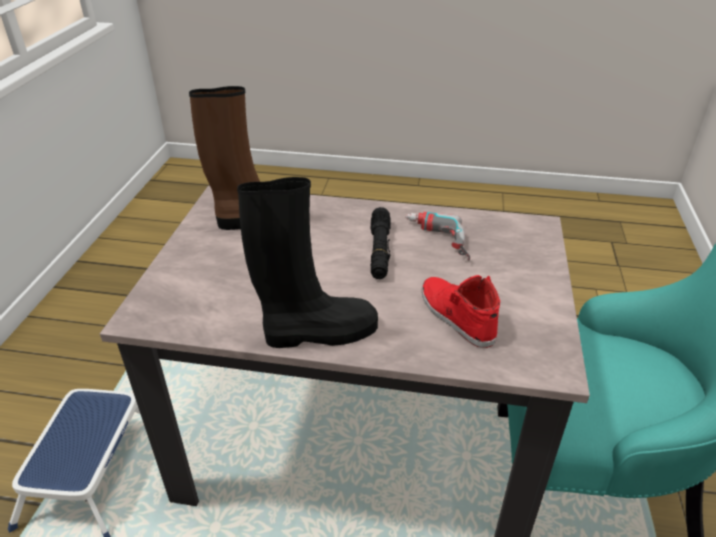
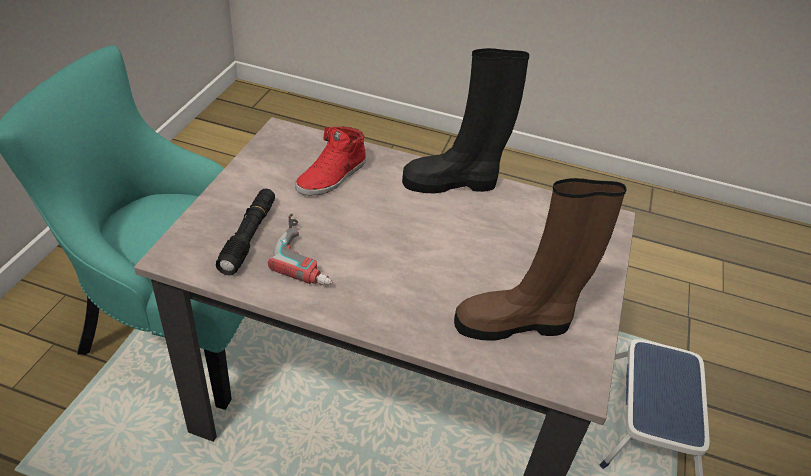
camera: 175 degrees left, 5 degrees up
black flashlight [370,207,391,279] -> black flashlight moved to [216,189,275,275]
red shoe [422,275,500,348] -> red shoe turned 60 degrees clockwise [295,127,366,196]

